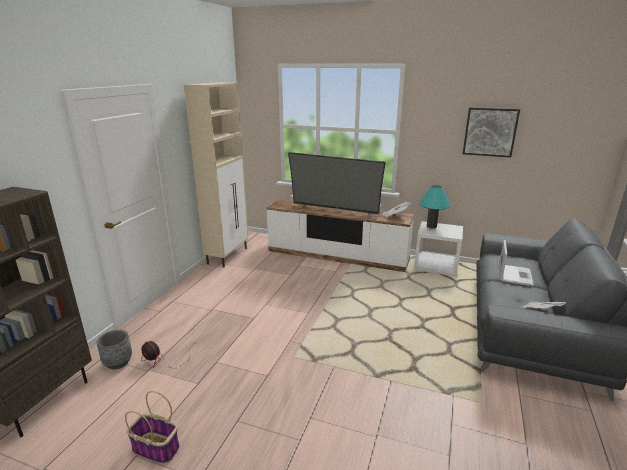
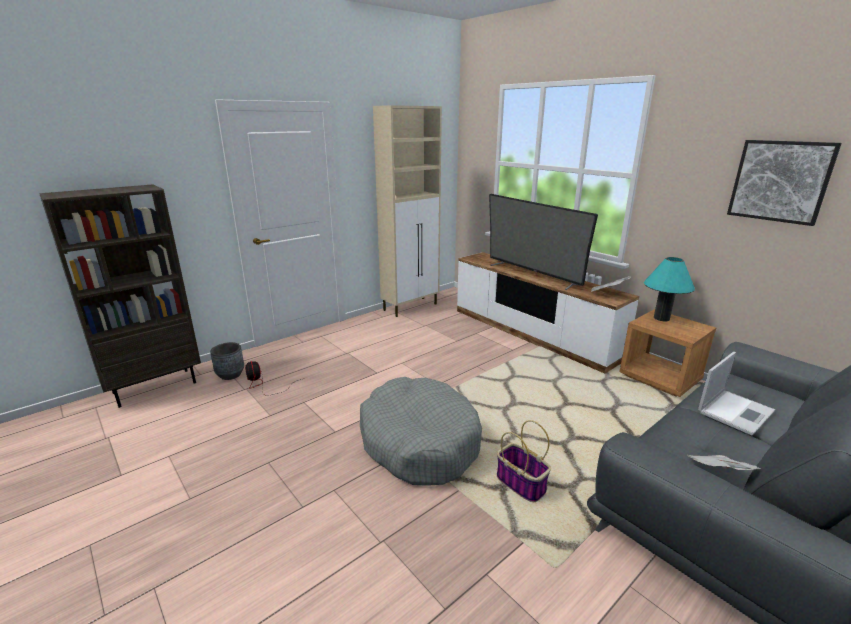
camera: 30 degrees right, 0 degrees up
basket [125,391,180,464] -> basket moved to [497,420,551,502]
white nightstand [414,221,463,276] -> brown nightstand [619,309,716,397]
none -> grey dog bed [360,377,482,486]

